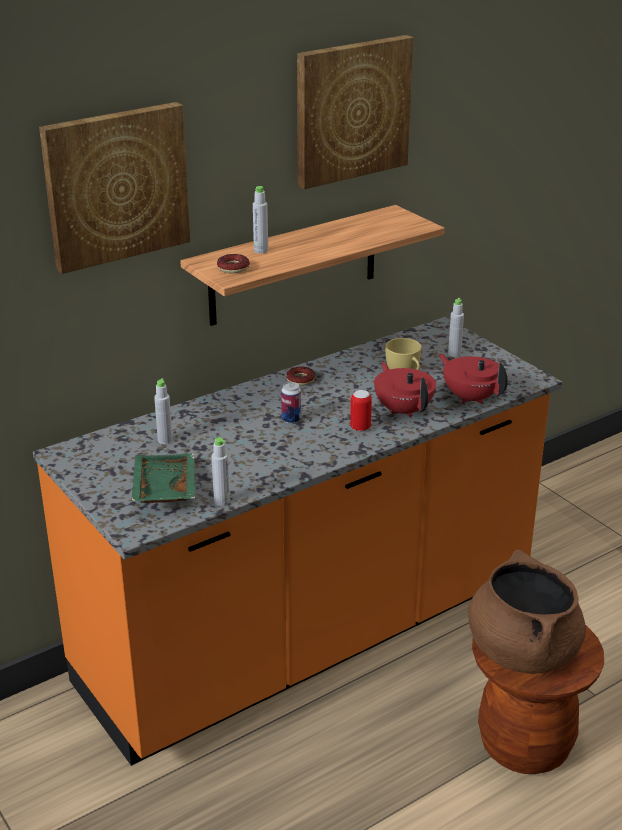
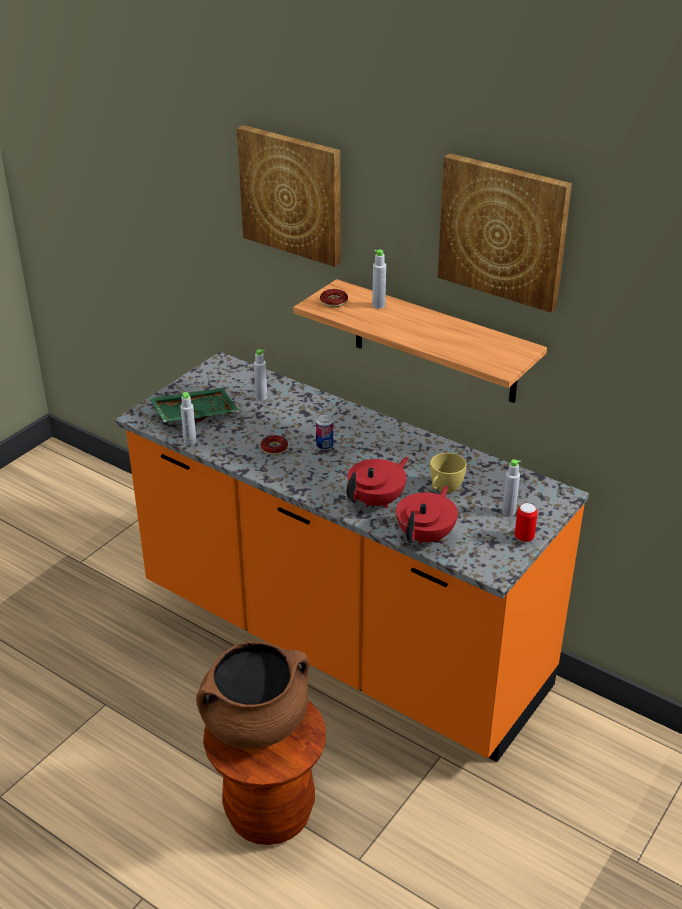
camera: 70 degrees right, 5 degrees up
donut [286,366,315,386] -> donut moved to [261,435,288,455]
can [350,390,372,432] -> can moved to [515,503,538,542]

